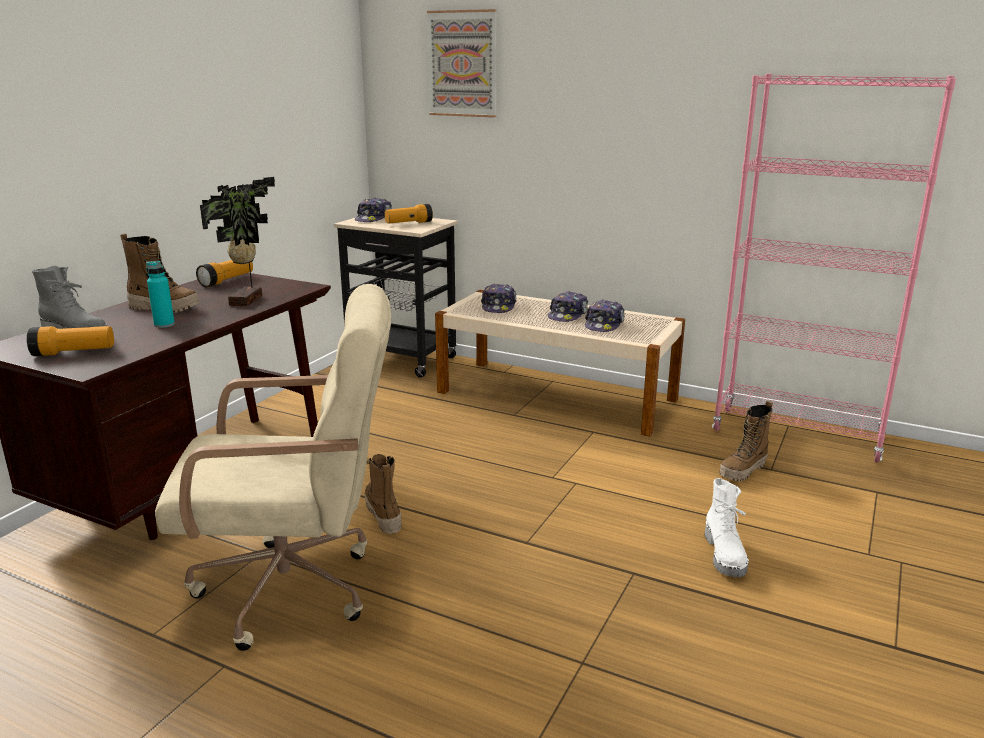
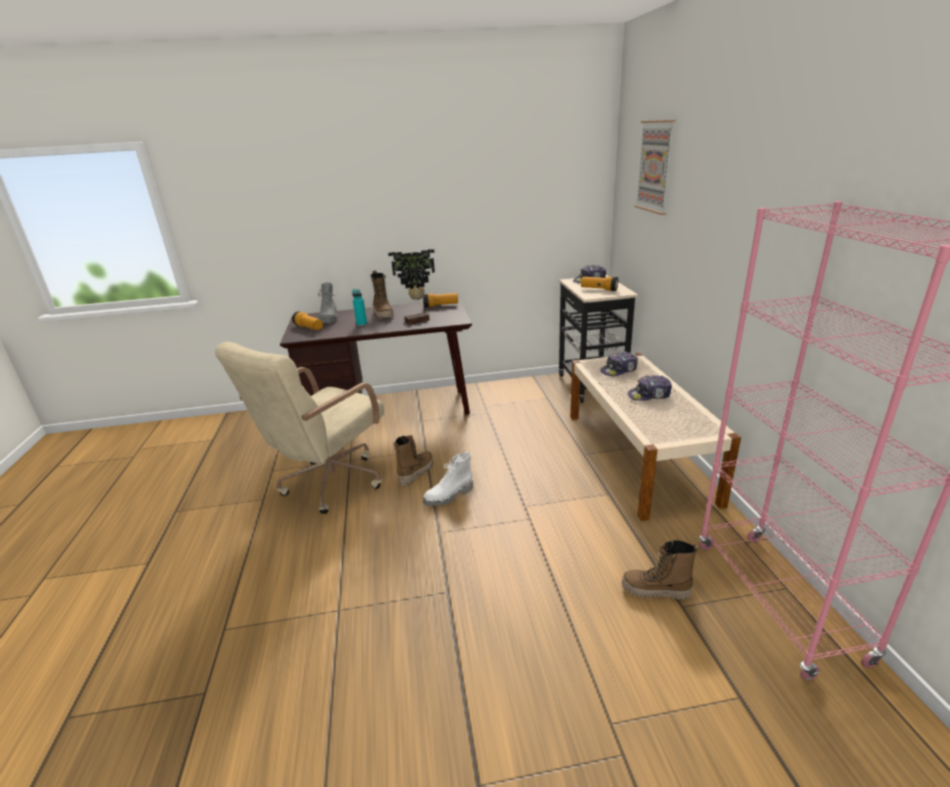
camera: 55 degrees right, 5 degrees up
beige office chair [155,284,391,651] -> beige office chair turned 75 degrees clockwise [215,342,384,514]
cap [585,300,625,332] -> none
white boot [705,478,749,577] -> white boot moved to [423,452,473,506]

